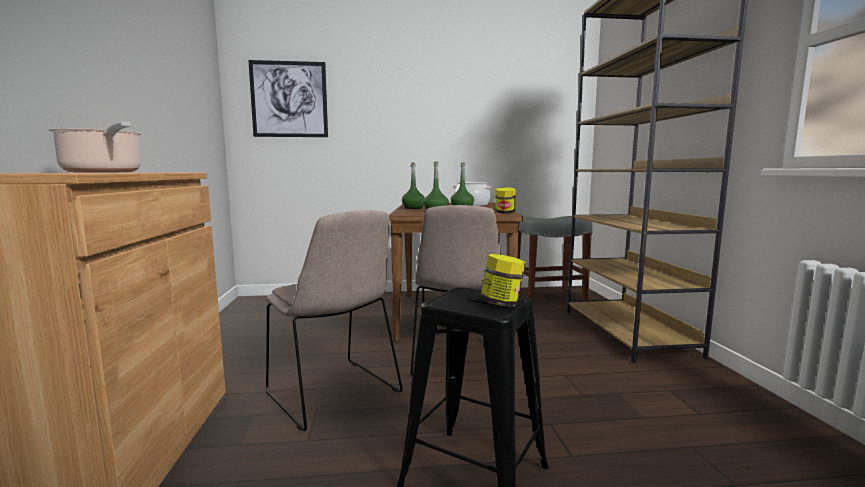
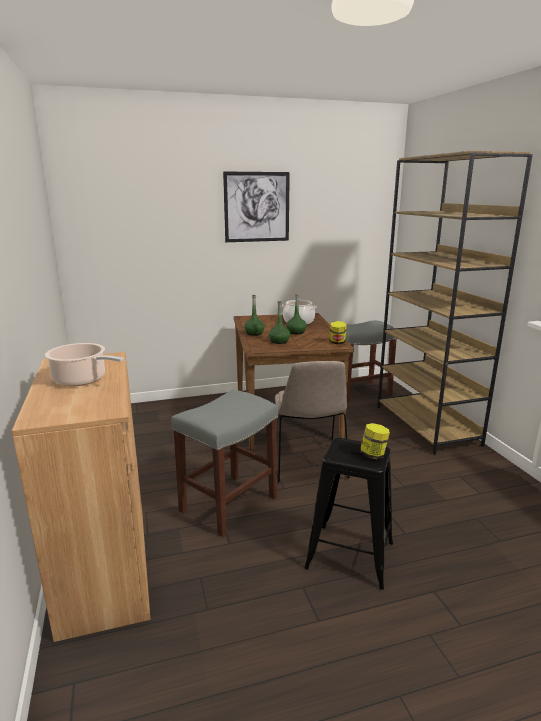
camera: 10 degrees left, 10 degrees up
picture [248,60,328,137] -> picture moved to [223,172,290,242]
beige chair [266,210,403,431] -> grey stool [171,390,278,537]

